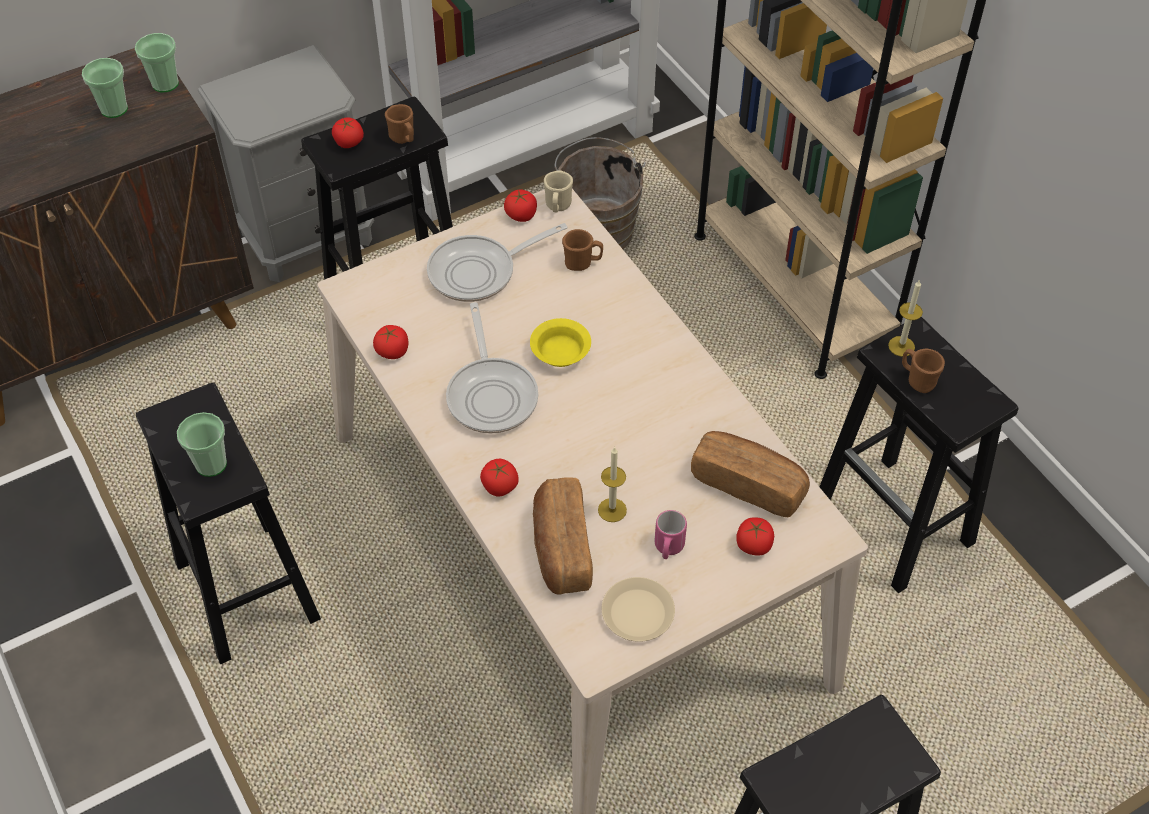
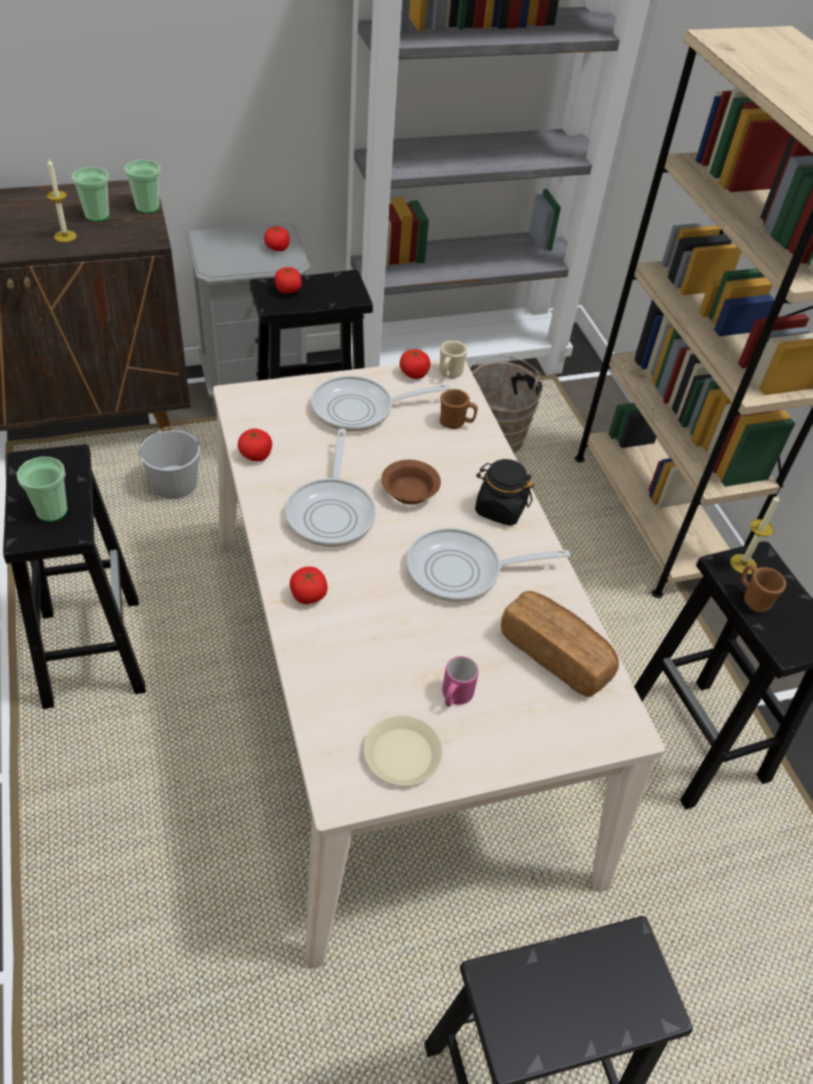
camera: 10 degrees right, 5 degrees down
brown mug [385,104,414,144] -> none
yellow bowl [530,318,591,367] -> brown bowl [381,460,441,504]
bread [533,477,593,595] -> none
candle [598,447,627,522] -> candle moved to [47,159,77,242]
tomato [736,517,774,556] -> tomato moved to [264,226,290,251]
none -> white bucket [139,427,200,499]
none -> frying pan [407,528,570,602]
none -> black jar [475,459,534,526]

